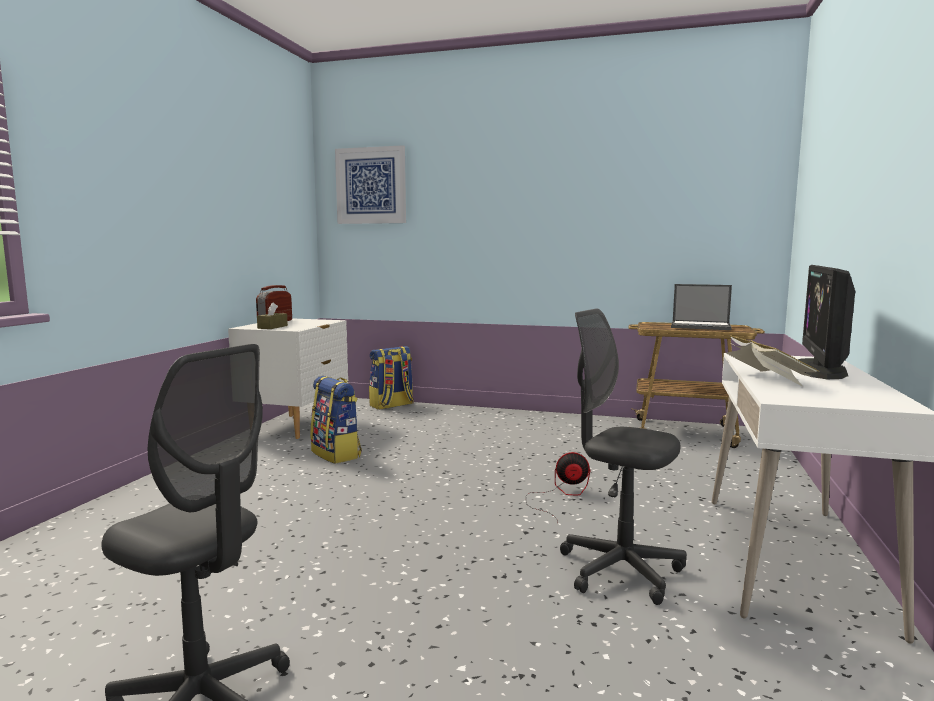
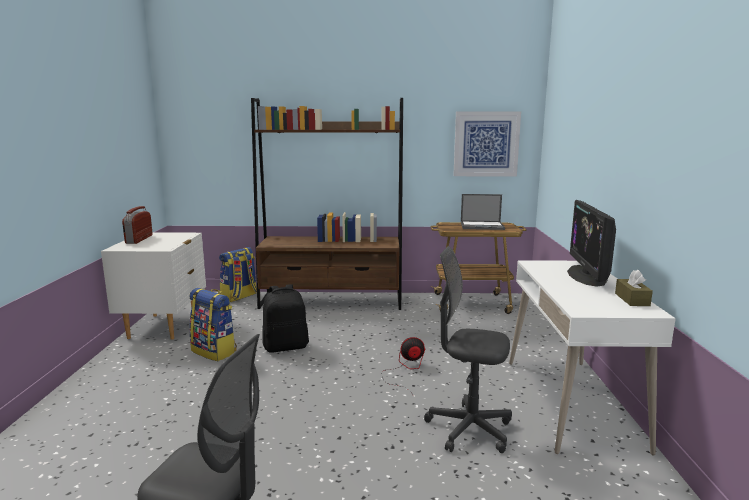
camera: 15 degrees left, 5 degrees up
brown tissue box [257,302,288,329] -> brown tissue box moved to [615,270,653,306]
picture [335,145,406,224] -> picture moved to [453,111,521,176]
book [726,335,820,386] -> none
none -> brown bookcase [251,98,403,310]
none -> black backpack [262,284,309,353]

